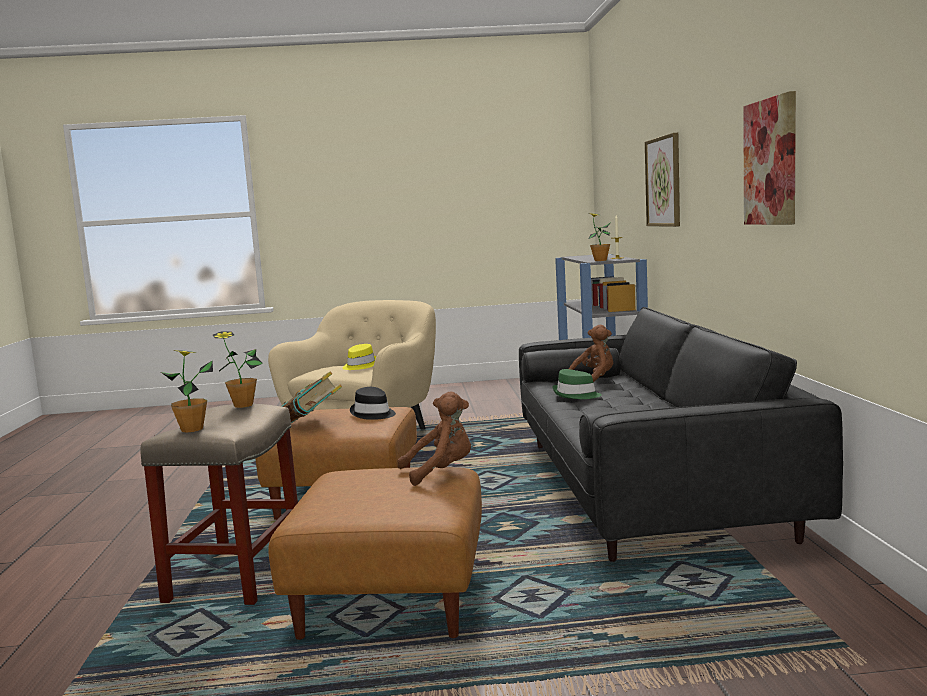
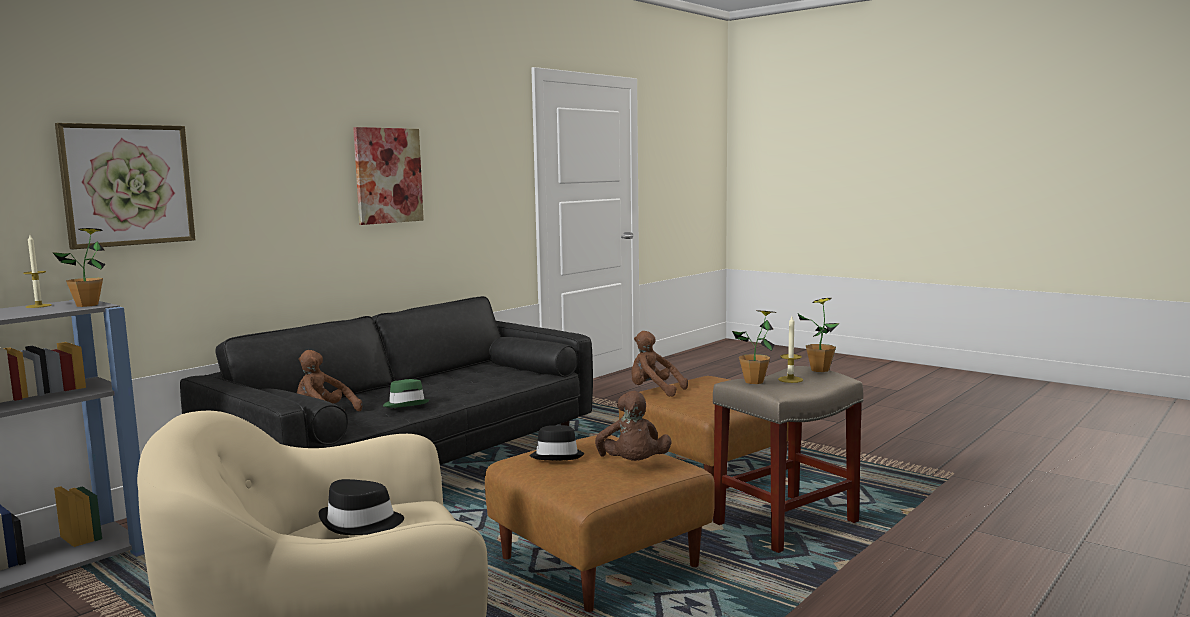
camera: 135 degrees left, 0 degrees up
book [281,371,342,423] -> brown plush toy [595,391,671,461]
yellow hat [343,344,377,370] -> black hat [318,479,404,535]
none -> candle [778,316,803,383]

